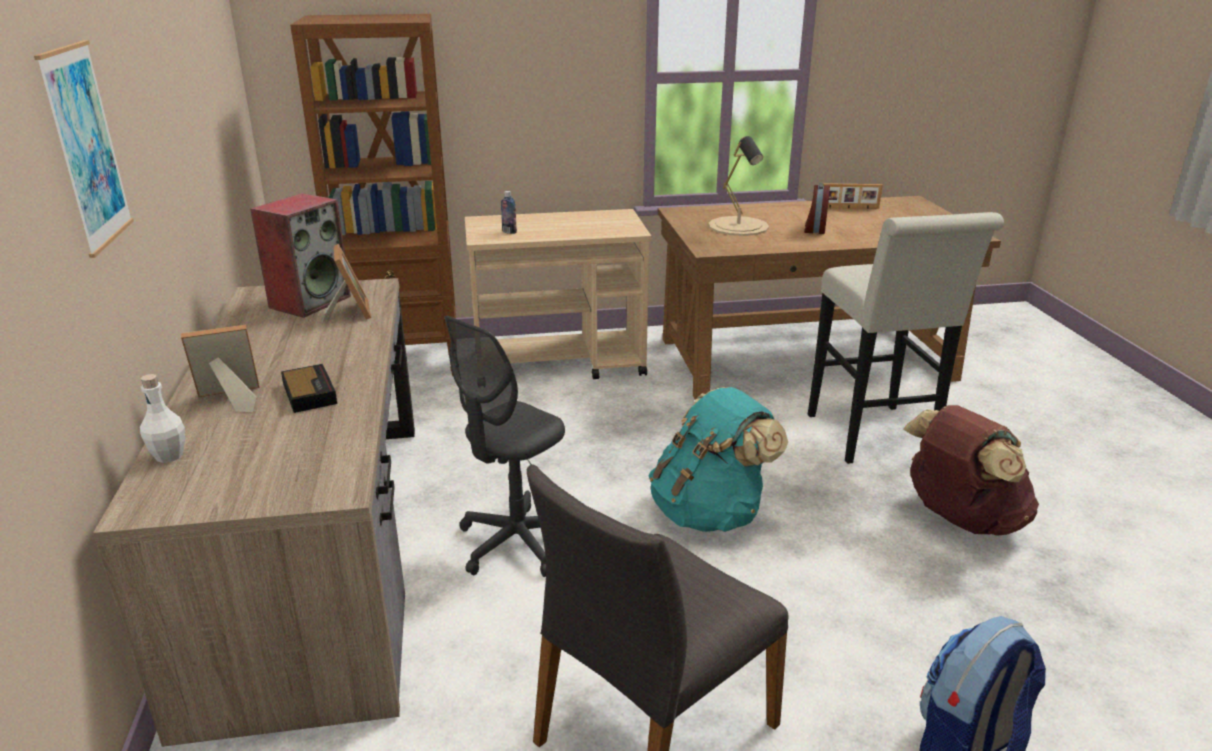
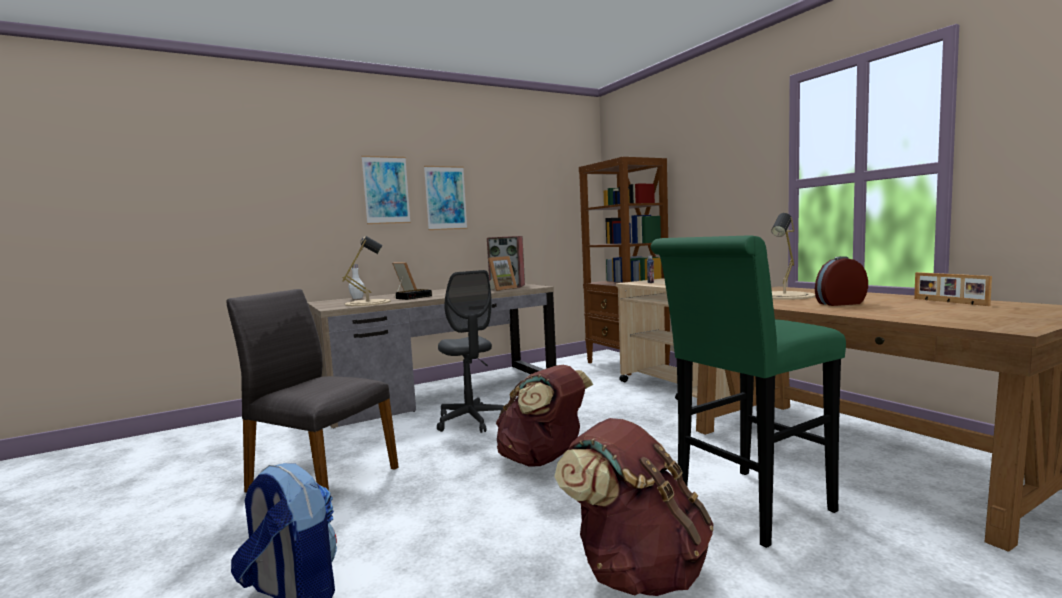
camera: 70 degrees right, 20 degrees down
grey office chair [444,316,565,577] -> grey office chair turned 135 degrees counterclockwise [437,270,504,433]
turquoise backpack [649,387,788,532] -> brown backpack [496,365,593,467]
white stool [808,212,1004,464] -> green stool [651,235,846,548]
none -> beige table lamp [342,236,391,306]
none -> picture [424,166,467,230]

